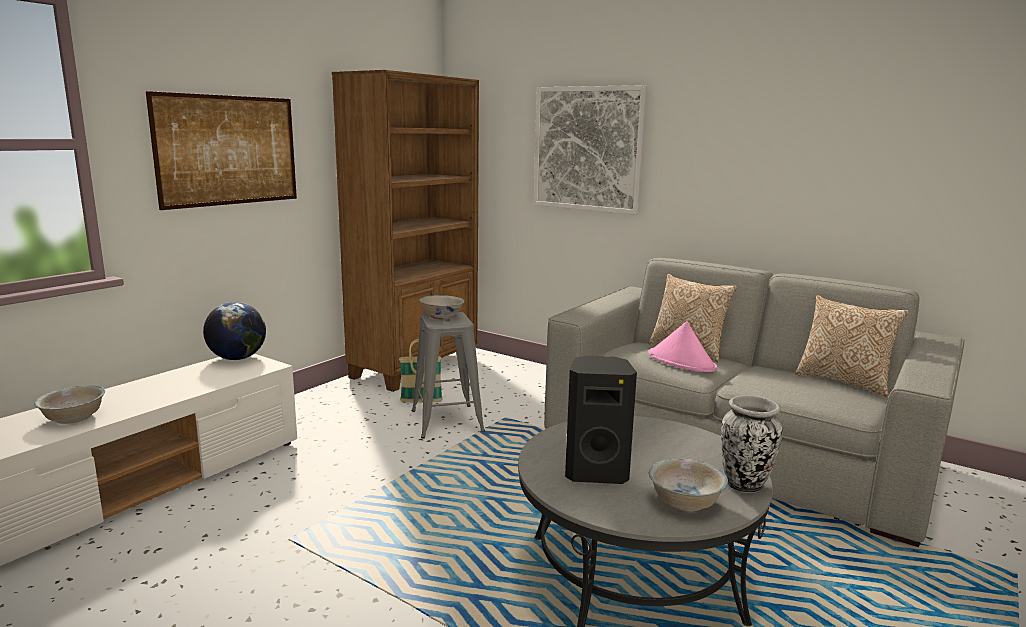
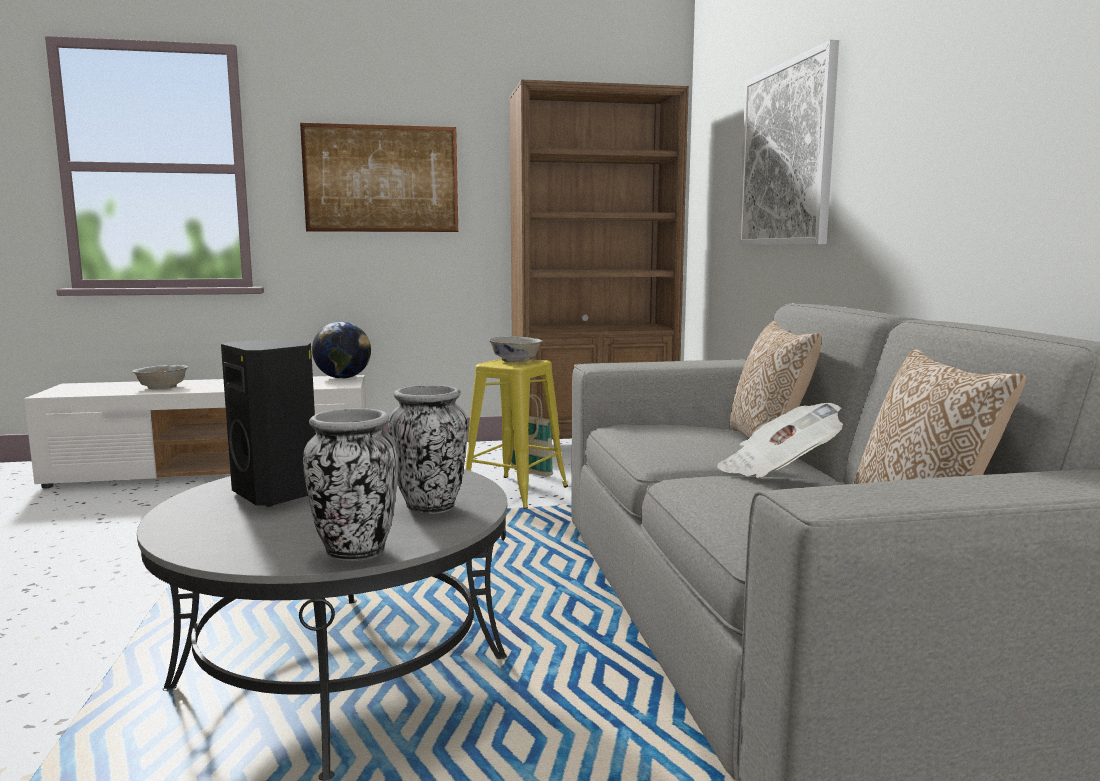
camera: 45 degrees right, 5 degrees down
grey stool [412,312,485,439] -> yellow stool [466,359,568,509]
pink hat [648,321,717,372] -> none
white bowl [649,458,728,512] -> none
none -> vase [388,385,468,514]
none -> newspaper [717,403,843,478]

